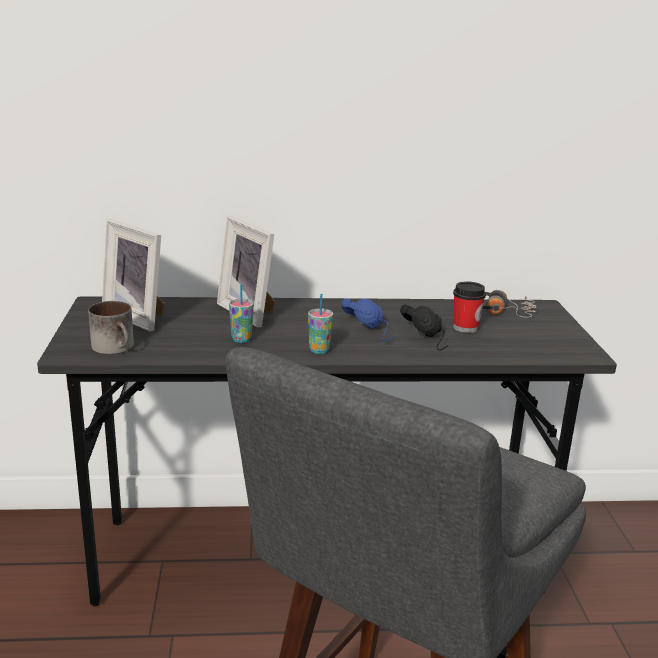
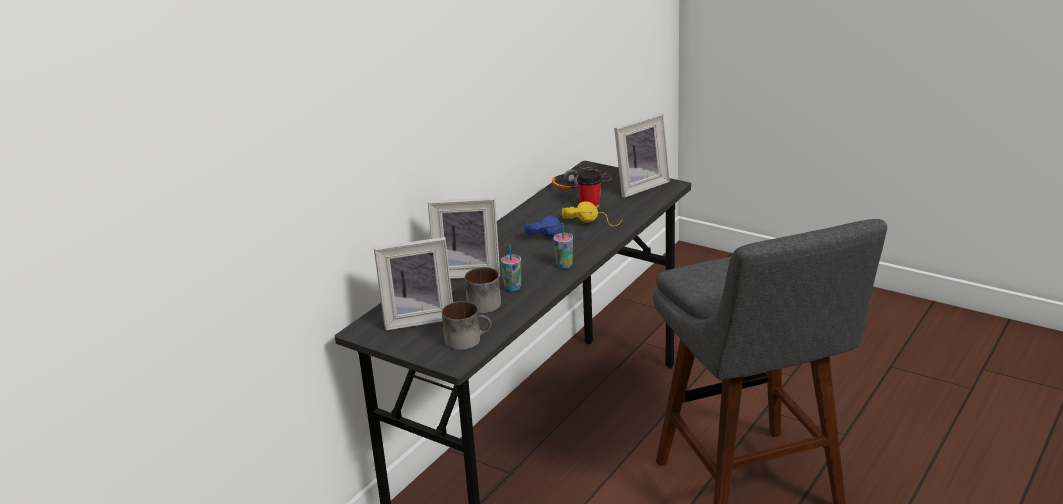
camera: 50 degrees left, 5 degrees up
black headphones [400,304,448,350] -> yellow headphones [562,201,622,227]
none -> mug [465,267,501,313]
none -> picture frame [614,113,670,198]

